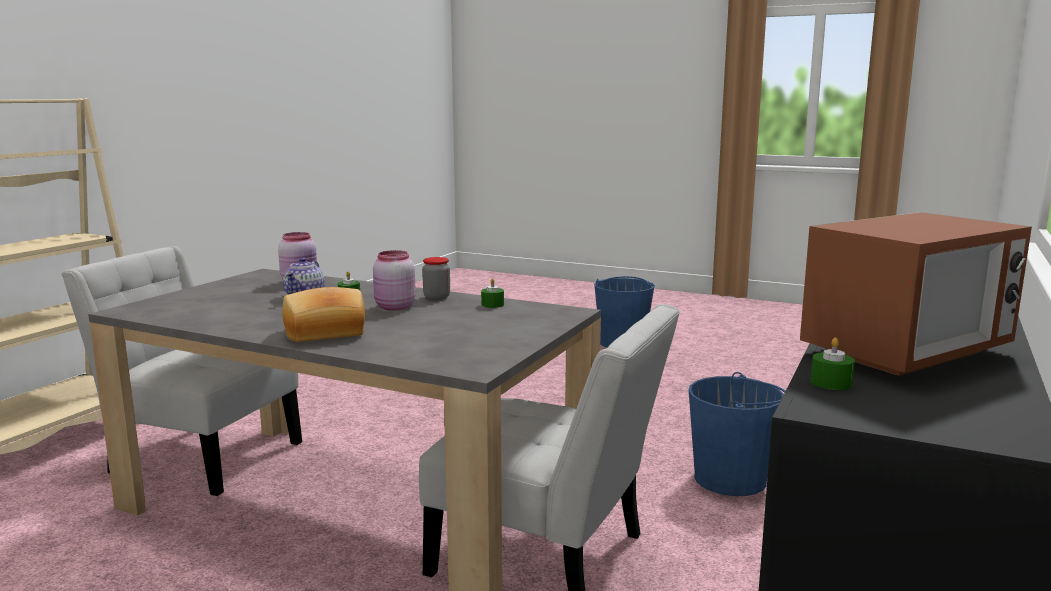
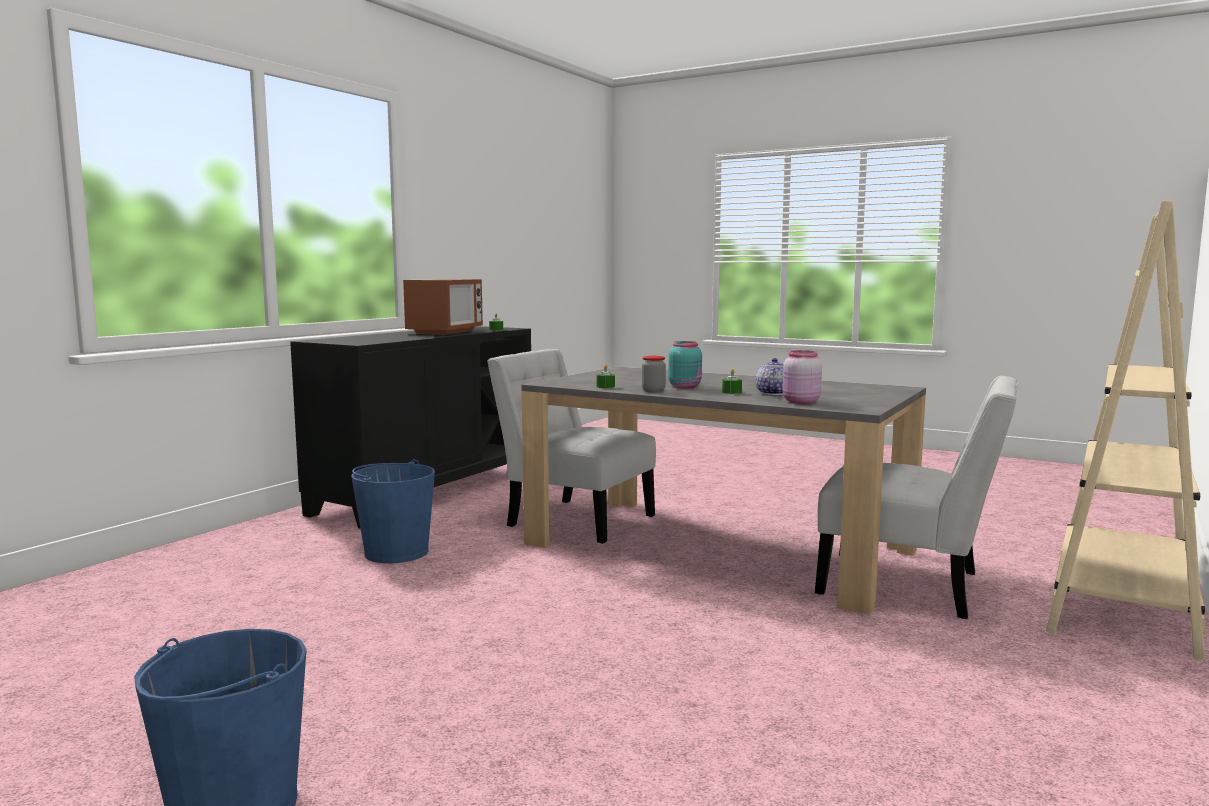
camera: 175 degrees left, 5 degrees down
bread [282,287,365,342] -> none
pink jar [373,250,416,311] -> turquoise jar [668,341,702,388]
microwave [800,212,1032,376] -> microwave turned 135 degrees clockwise [403,279,483,335]

